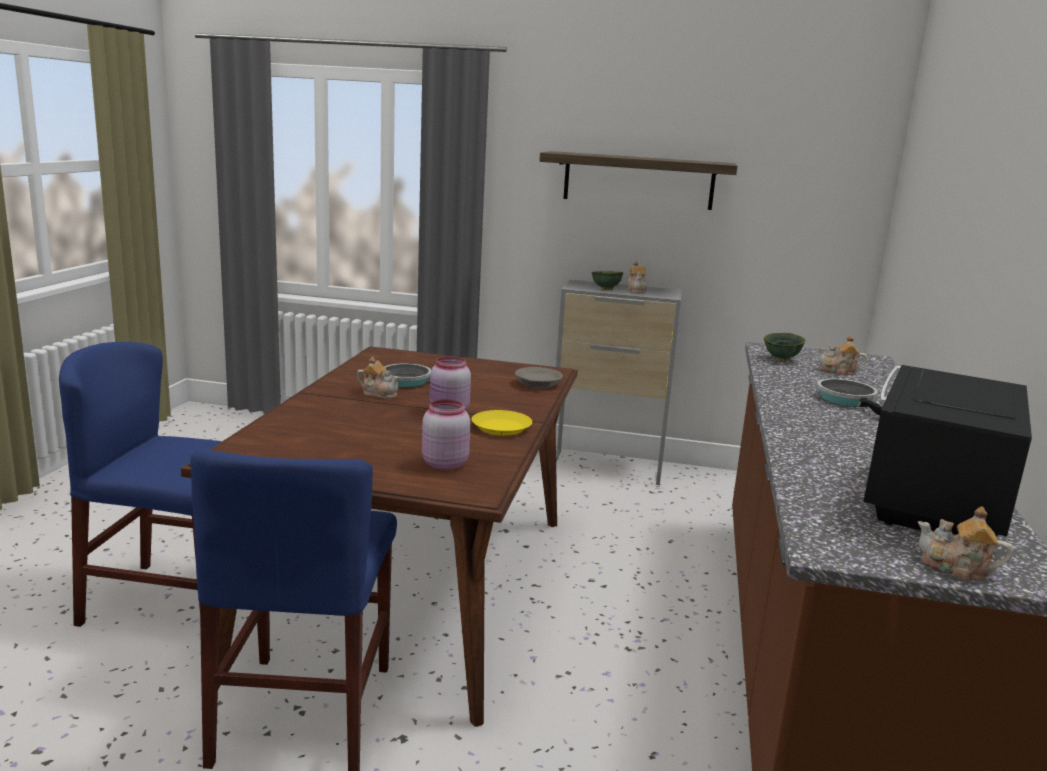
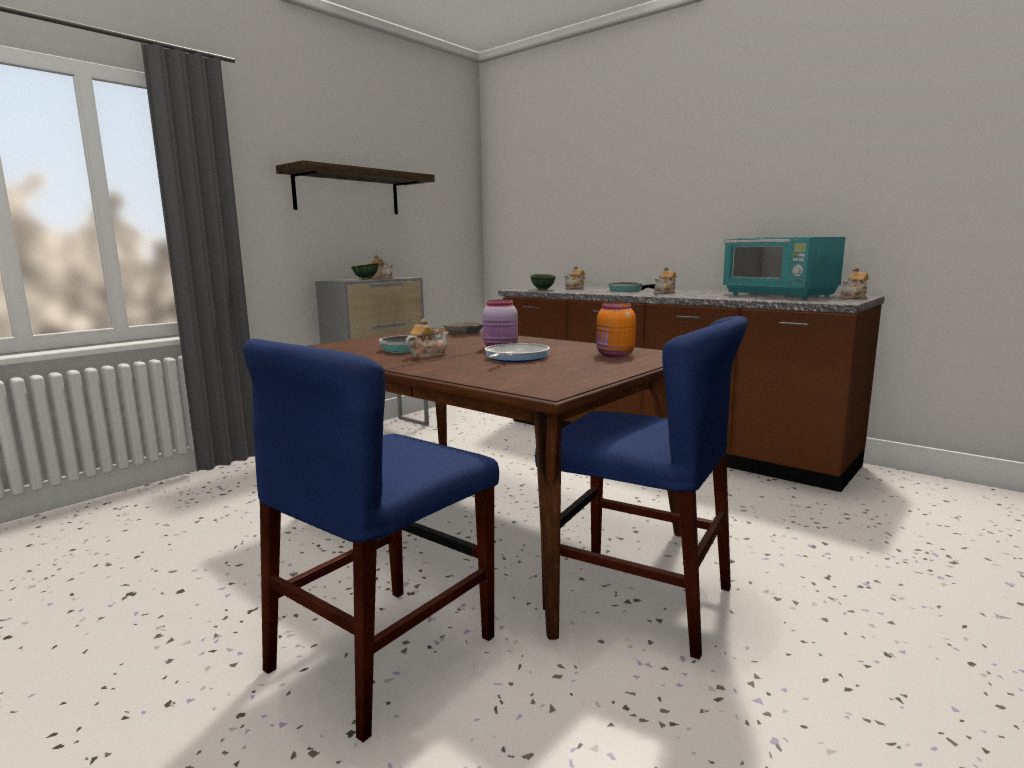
camera: 60 degrees left, 5 degrees down
pink jar [422,399,470,470] -> orange jar [596,302,636,357]
yellow plate [472,410,532,436] -> none
black microwave [863,365,1032,537] -> turquoise microwave [722,237,846,298]
none -> frying pan [485,343,550,362]
none -> teapot [654,266,676,294]

